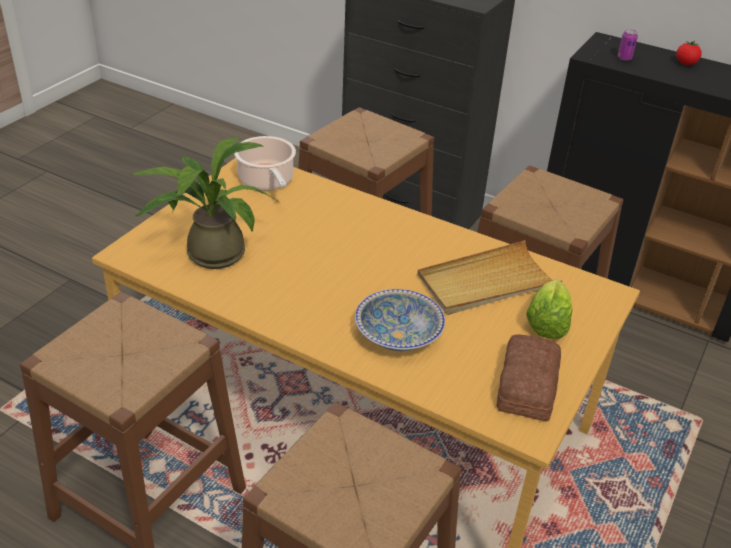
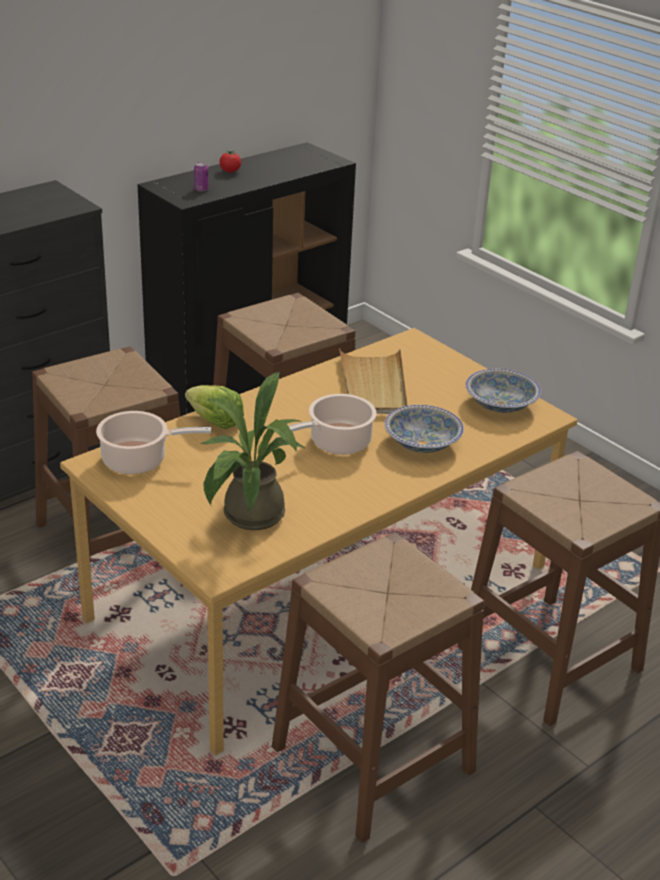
camera: 70 degrees left, 5 degrees down
bread [496,335,561,421] -> bowl [466,369,541,413]
lettuce [526,280,573,338] -> lettuce moved to [185,385,244,429]
none -> cooking pot [288,394,377,455]

